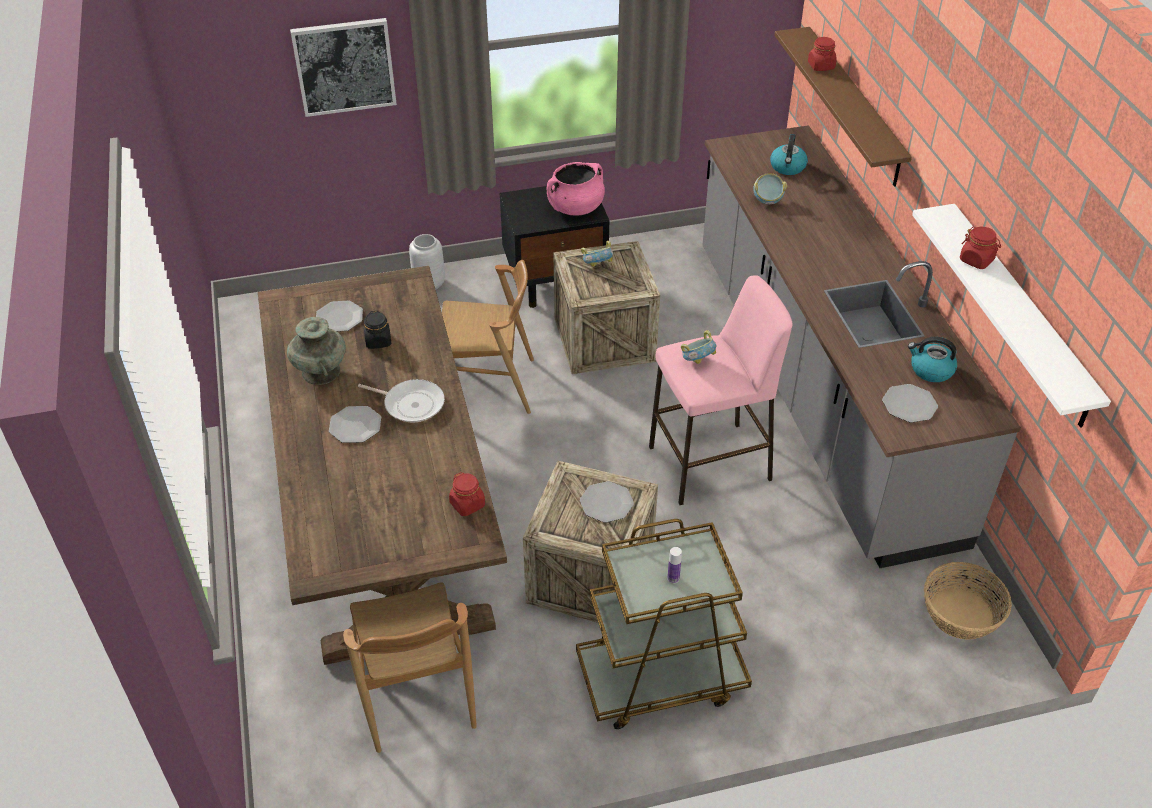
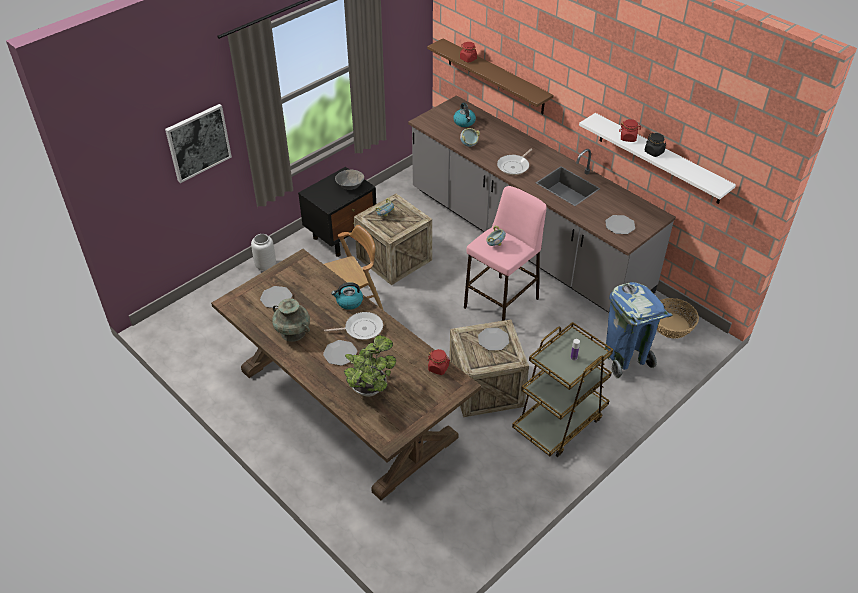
camera: 30 degrees left, 0 degrees up
brown chair [343,582,477,753] -> none
black jar [364,311,392,349] -> black jar moved to [645,133,666,157]
pink cooking pot [546,162,605,216] -> grey bowl [335,170,364,190]
kettle [908,337,957,382] -> kettle moved to [331,282,363,310]
none -> potted plant [343,335,396,397]
none -> frying pan [497,149,532,175]
none -> blue trash can [605,282,673,379]

